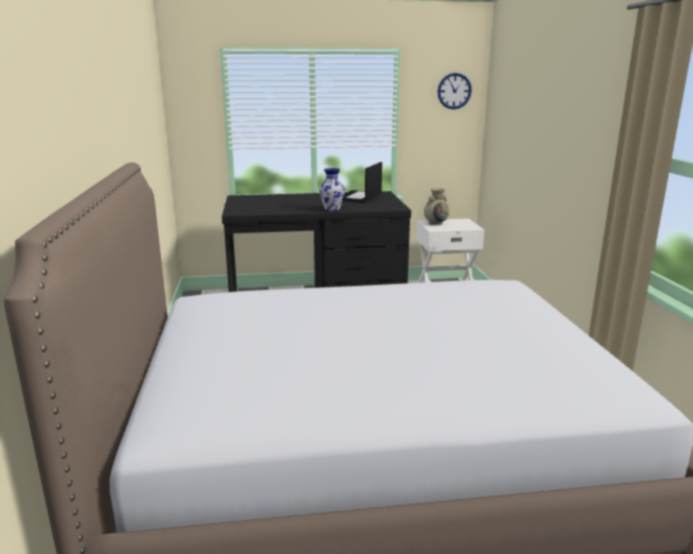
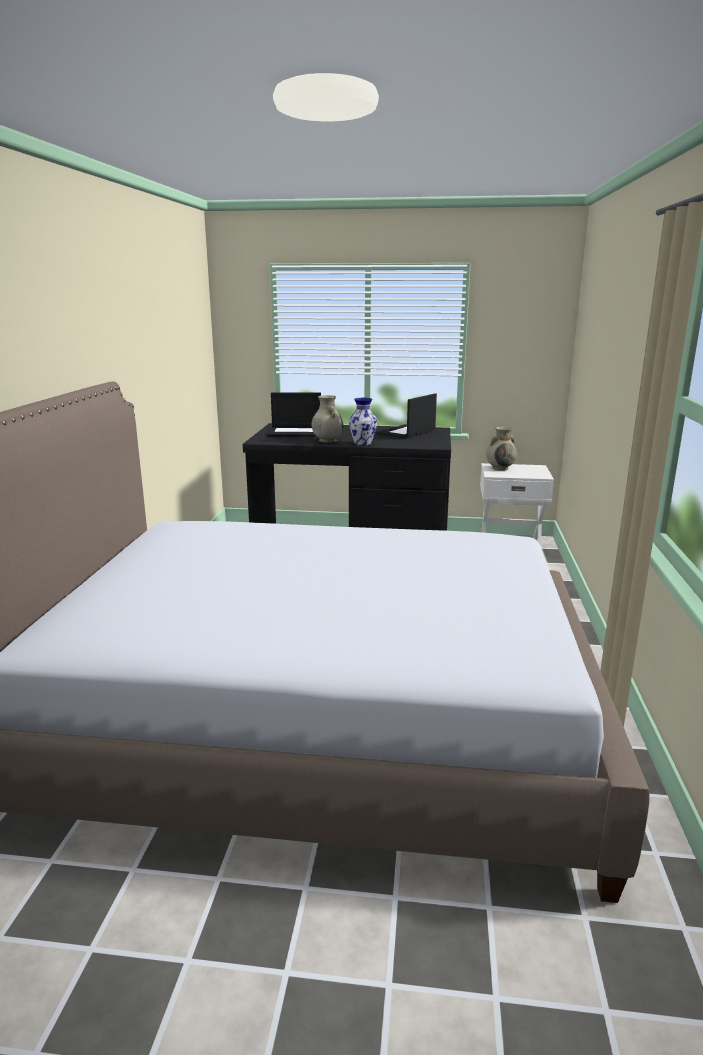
camera: 15 degrees right, 0 degrees up
wall clock [438,73,472,109] -> none
none -> laptop [267,392,321,437]
none -> beige vase [312,395,343,443]

